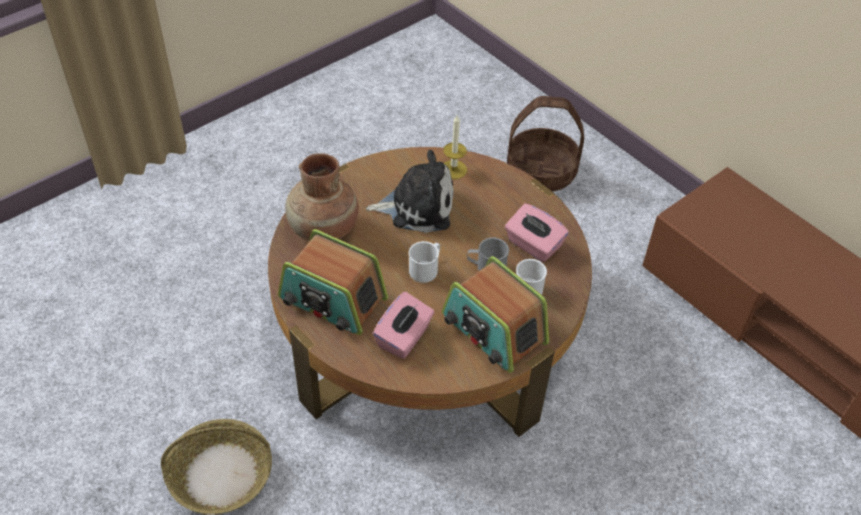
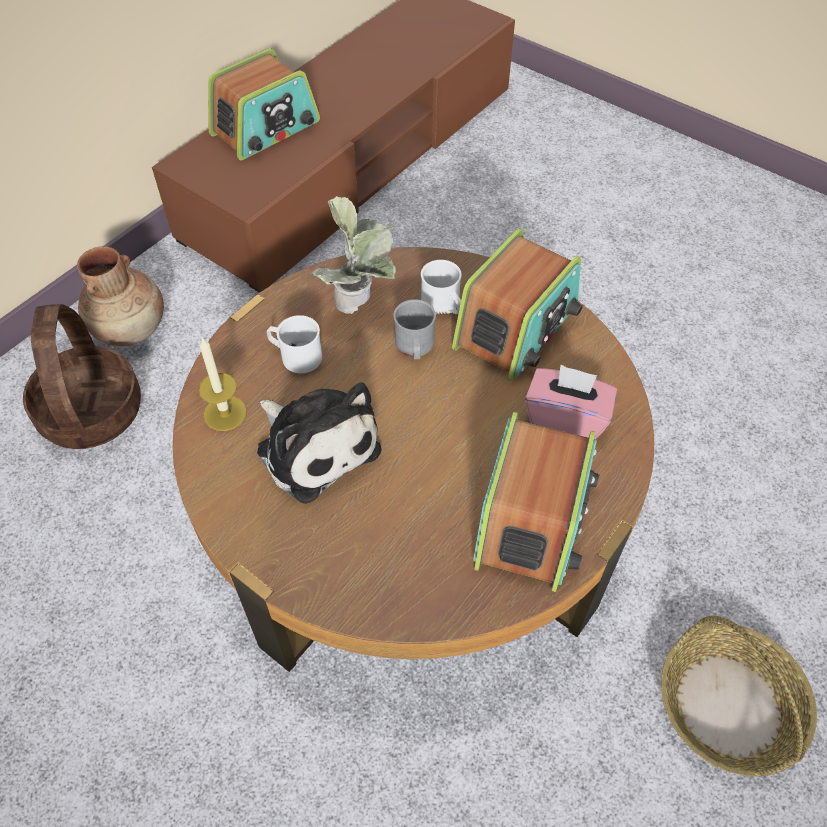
camera: 100 degrees left, 5 degrees up
brown vase [285,153,359,241] -> brown vase moved to [77,246,164,346]
plush toy [366,150,454,233] -> plush toy turned 150 degrees clockwise [257,382,381,504]
white mug [409,241,440,283] -> white mug moved to [267,315,322,374]
pink tissue box [505,203,569,262] -> potted plant [312,196,396,314]
none -> radio [208,48,320,161]

